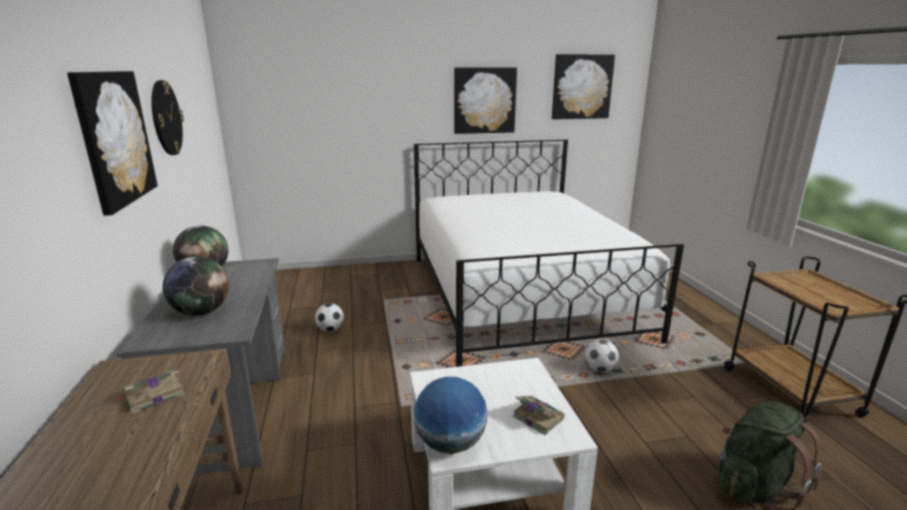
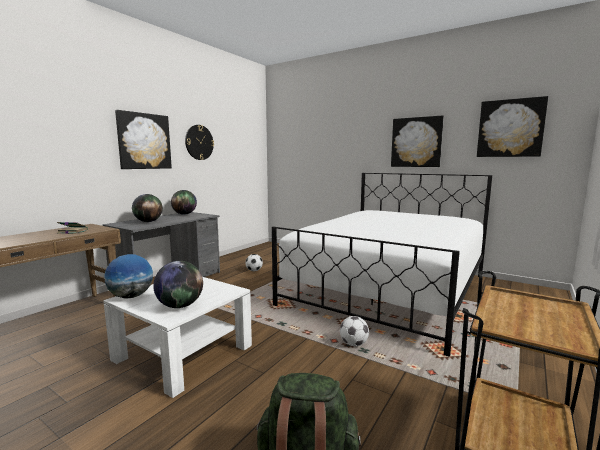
camera: 45 degrees right, 10 degrees down
book [512,396,565,435] -> globe [153,261,203,308]

